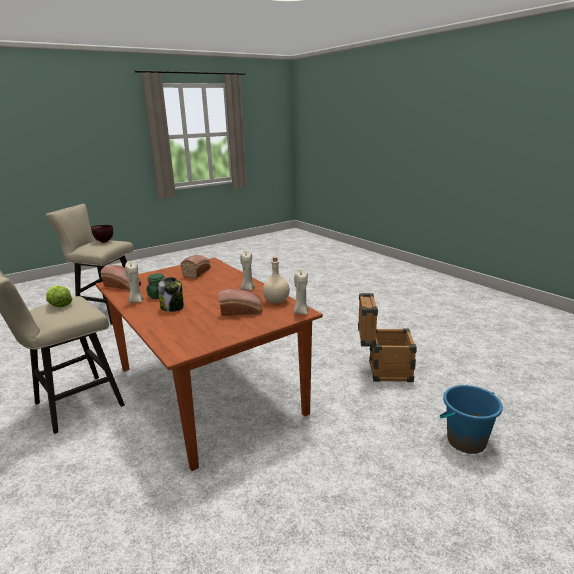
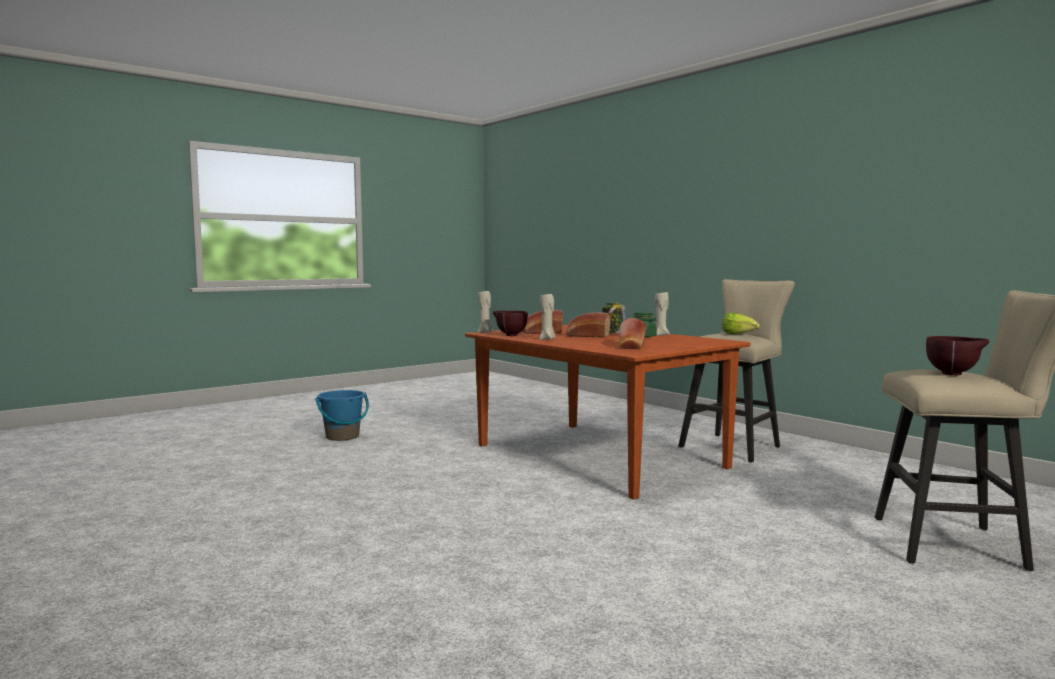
camera: 175 degrees right, 15 degrees down
bread [101,265,141,290] -> bread moved to [566,312,611,338]
beige bottle [263,257,290,303] -> brown bowl [493,311,528,336]
crate [358,293,417,382] -> none

